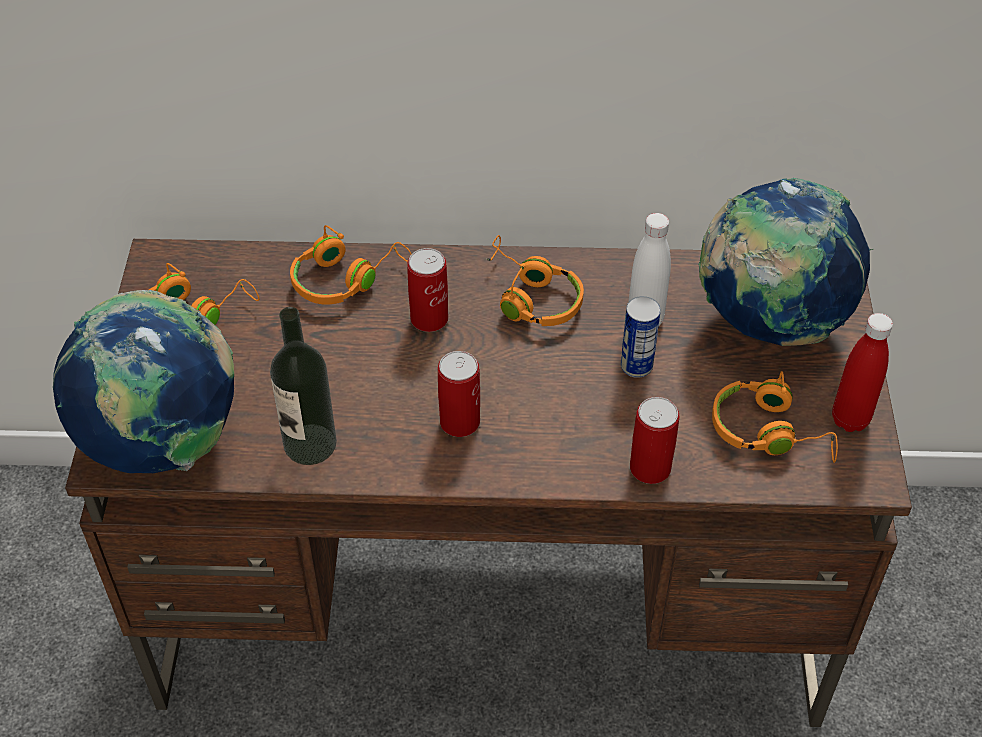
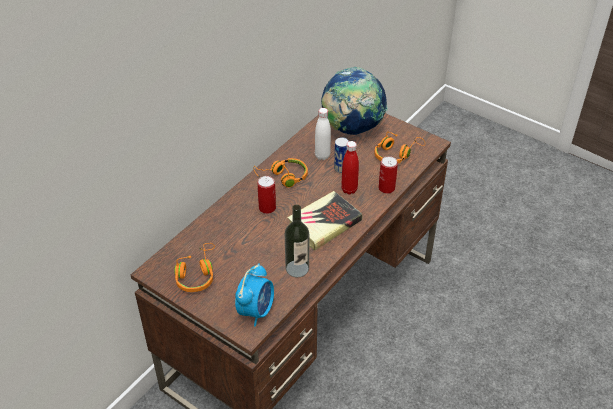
camera: 55 degrees left, 5 degrees down
globe [53,290,234,473] -> alarm clock [235,263,274,327]
orange headphones [290,225,411,304] -> none
can [438,351,480,437] -> book [287,191,362,251]
red bottle [832,313,893,432] -> red bottle moved to [341,141,359,194]

